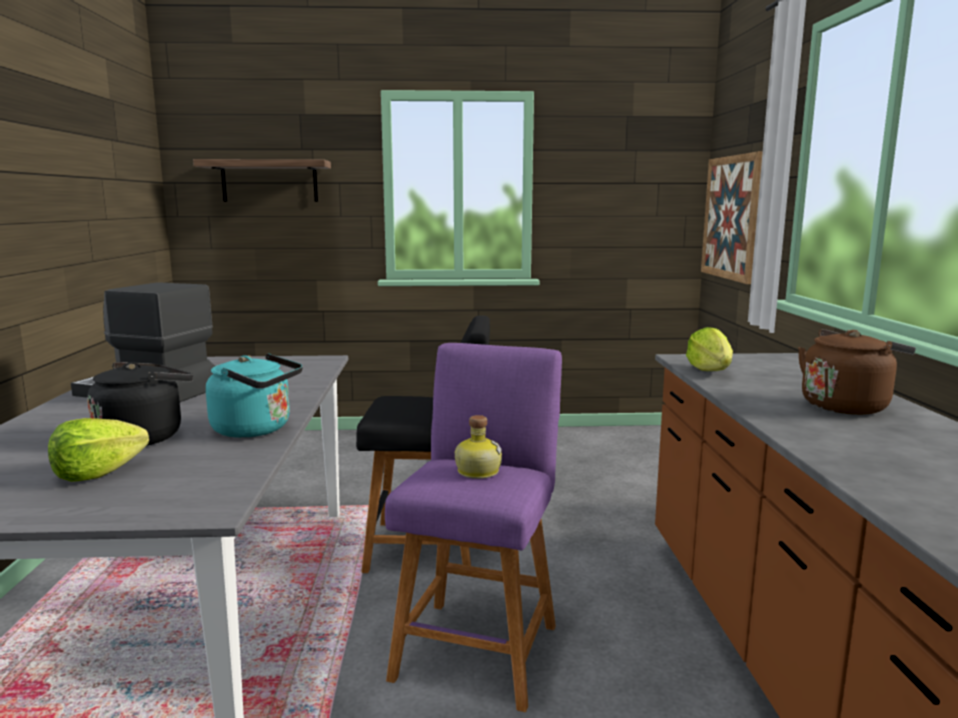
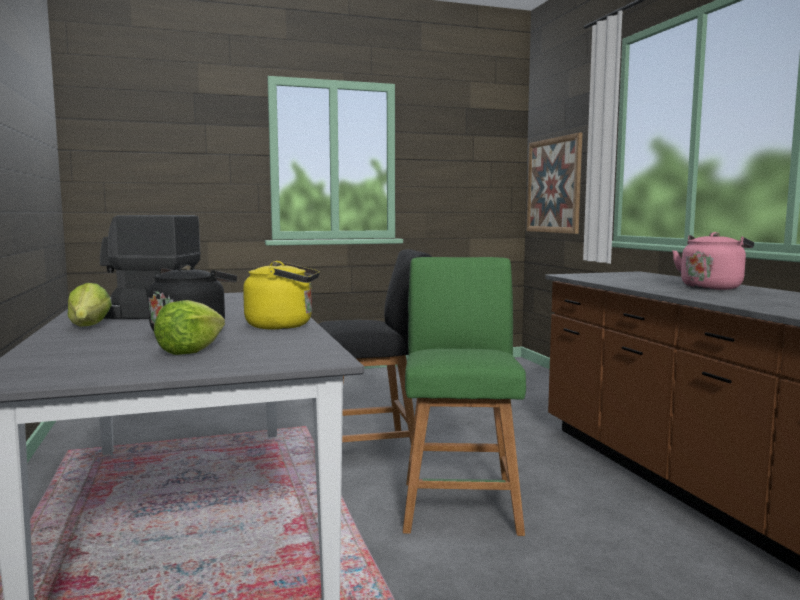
camera: 15 degrees left, 5 degrees down
shelf [193,159,331,202] -> none
turquoise kettle [206,353,303,438] -> yellow kettle [243,261,320,329]
purple stool [385,343,562,712] -> green stool [403,257,526,536]
bottle [455,415,502,479] -> none
lettuce [686,327,733,371] -> lettuce moved to [68,283,112,327]
brown kettle [798,329,916,415] -> pink kettle [672,232,754,290]

